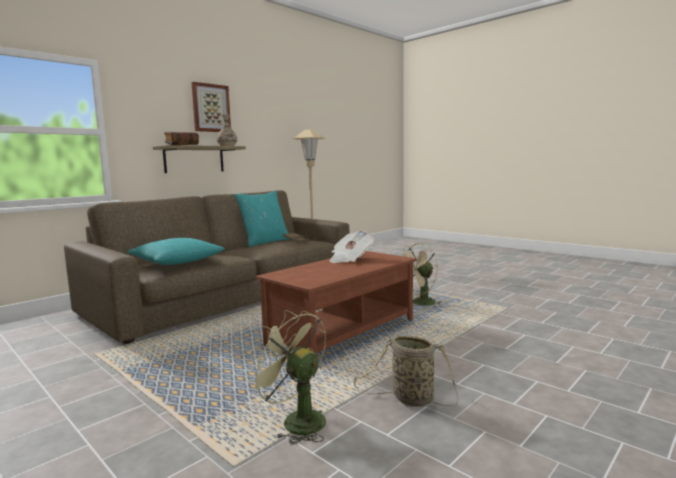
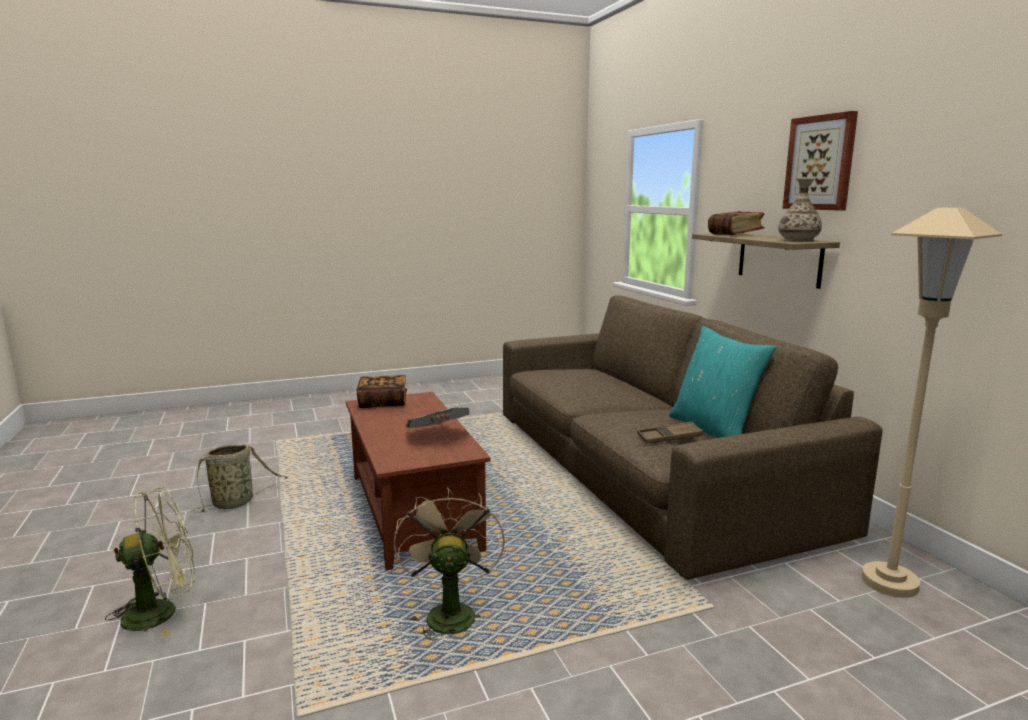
camera: 115 degrees right, 5 degrees up
turquoise pillow [127,238,225,265] -> none
green fan [247,310,326,444] -> green fan moved to [105,487,195,637]
none -> book [357,375,407,408]

